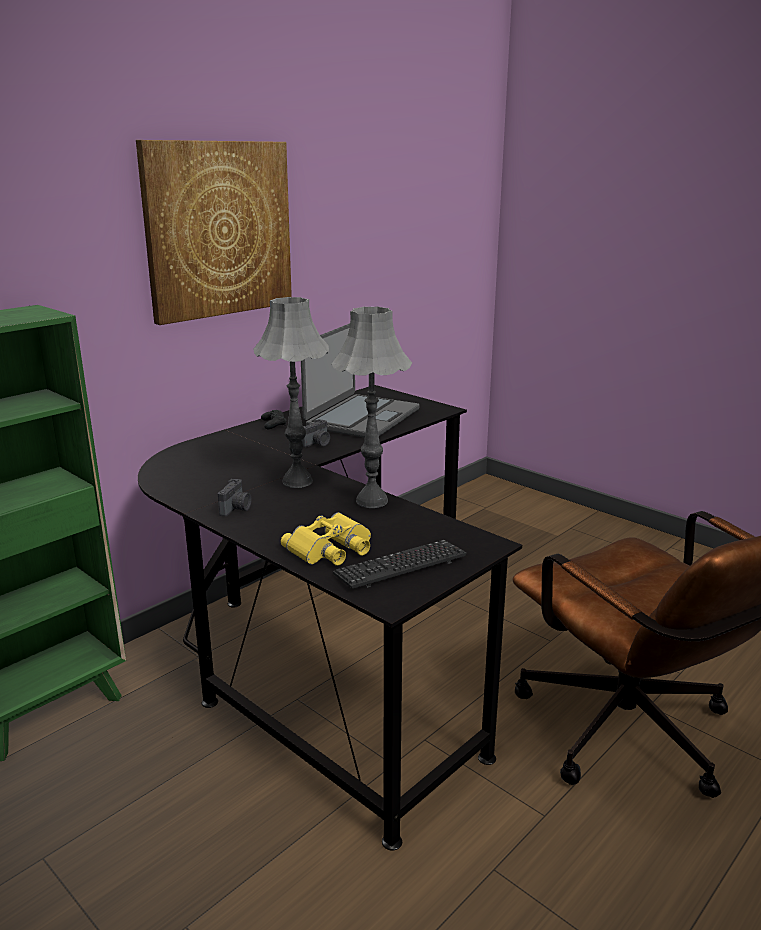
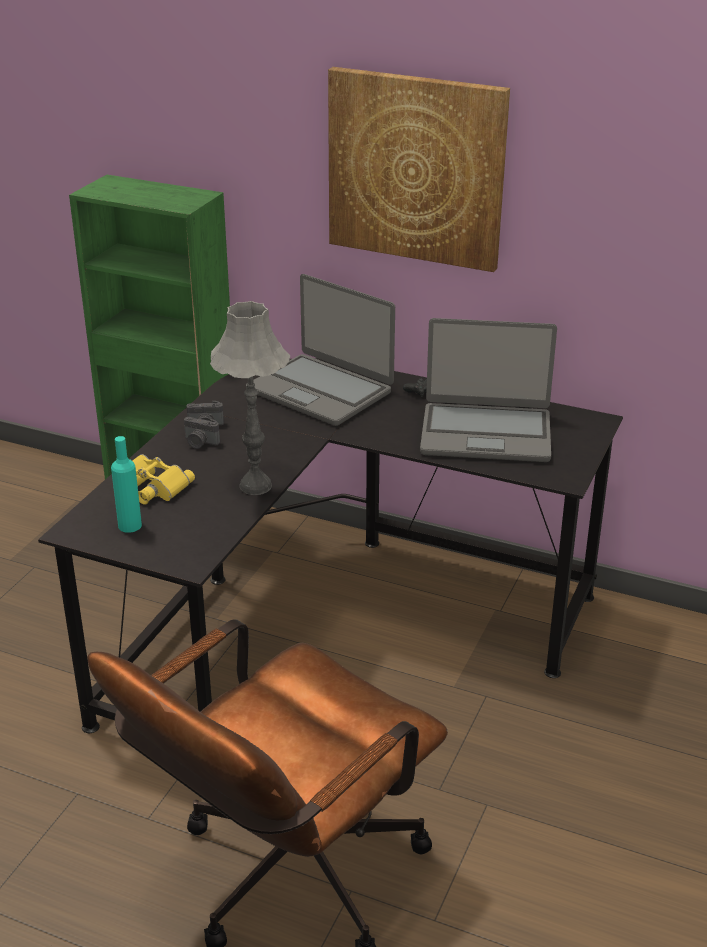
camera: 70 degrees right, 10 degrees up
grey table lamp [253,297,329,488] -> none
camera [302,419,330,447] -> camera moved to [184,417,220,449]
keyboard [333,540,467,589] -> turquoise bottle [111,436,142,533]
none -> laptop [246,274,395,426]

